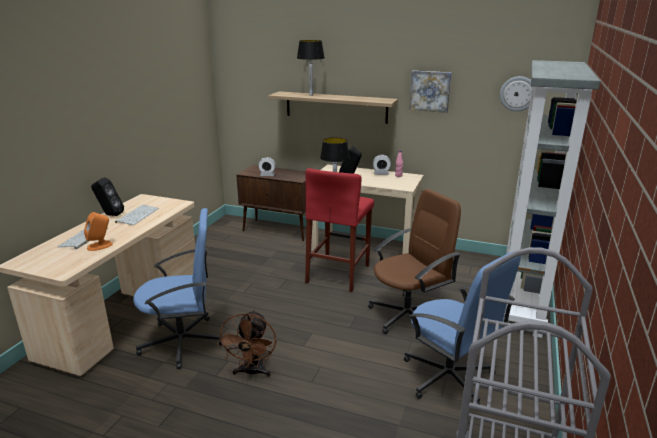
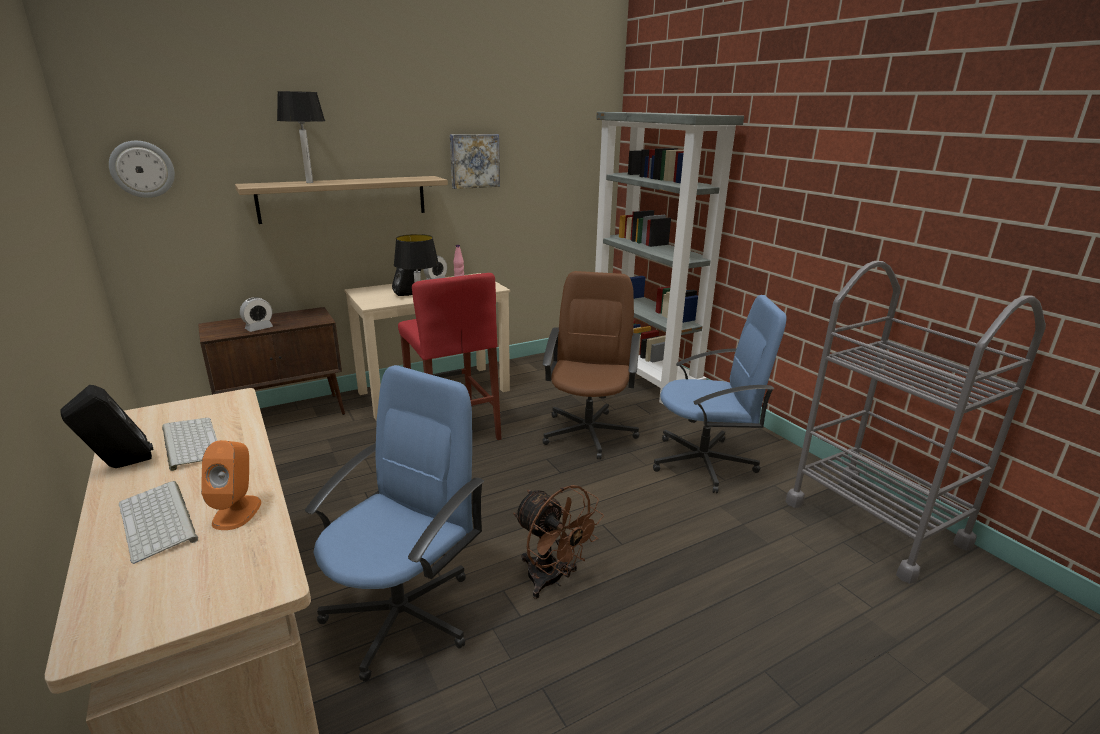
camera: 50 degrees left, 0 degrees up
wall clock [500,76,532,112] -> wall clock moved to [109,141,175,198]

